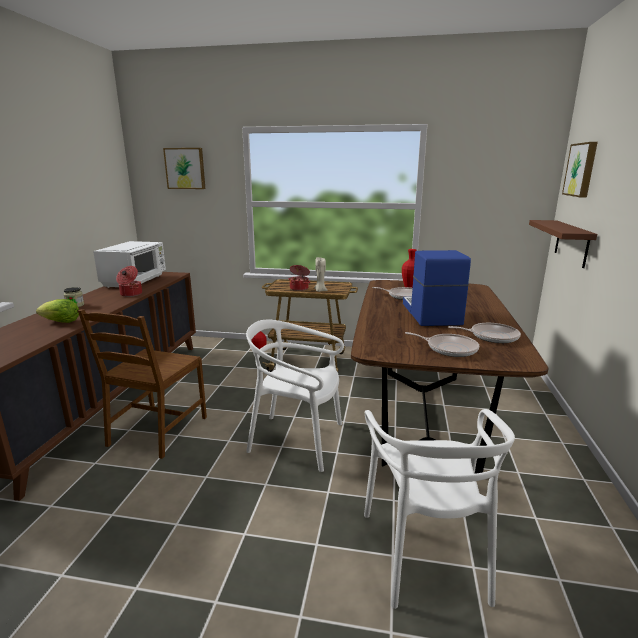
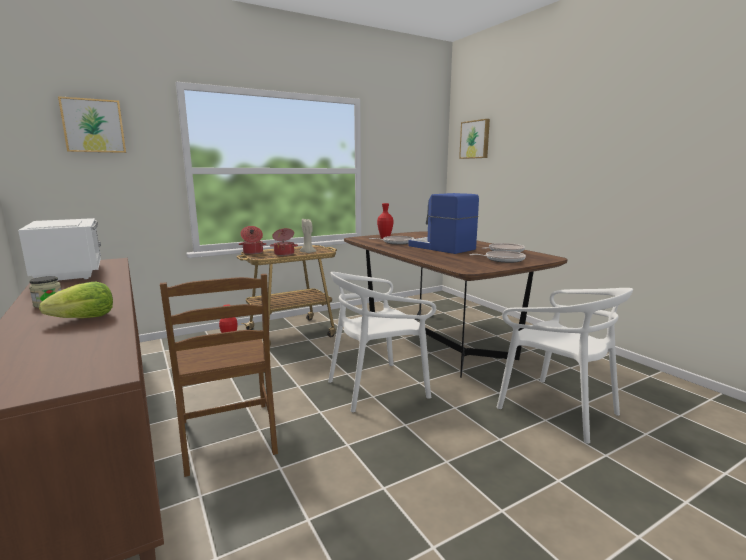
camera: 40 degrees left, 5 degrees down
cooking pot [116,266,142,297] -> cooking pot moved to [239,226,266,254]
brown shelf [529,220,597,268] -> none

